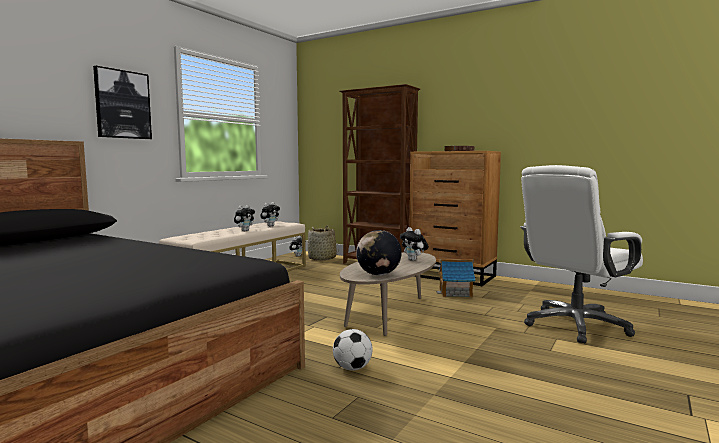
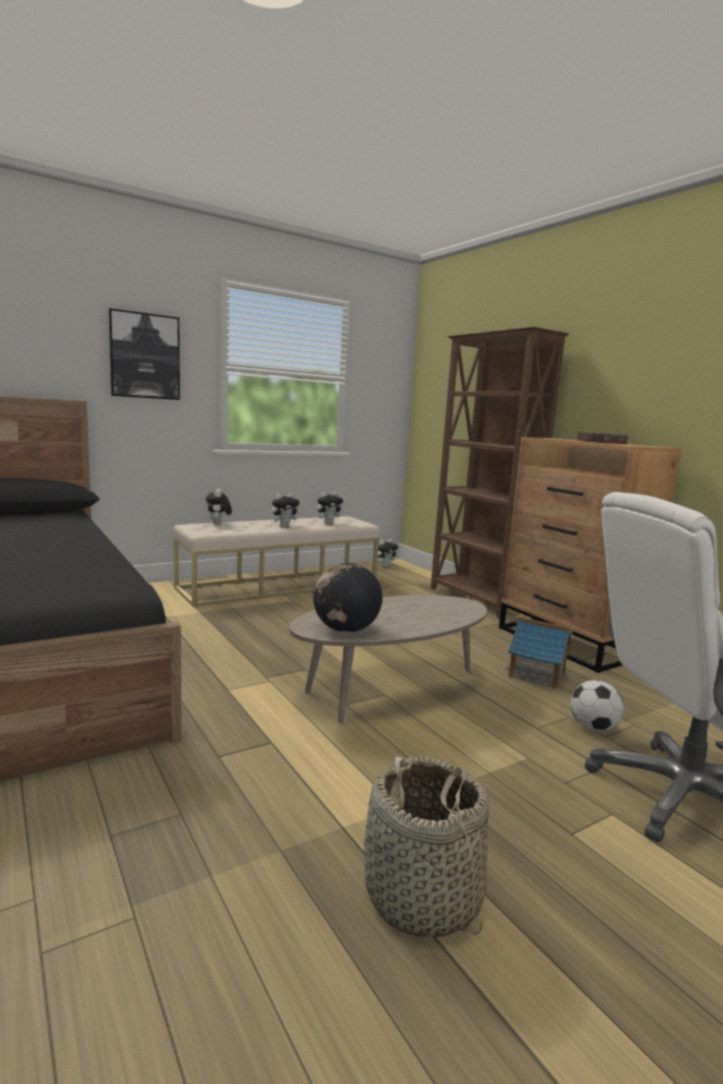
camera: 25 degrees right, 5 degrees up
basket [308,225,338,261] -> basket moved to [364,756,489,938]
football [333,329,372,371] -> football moved to [571,680,624,731]
plush toy [400,227,429,261] -> plush toy moved to [206,489,232,524]

